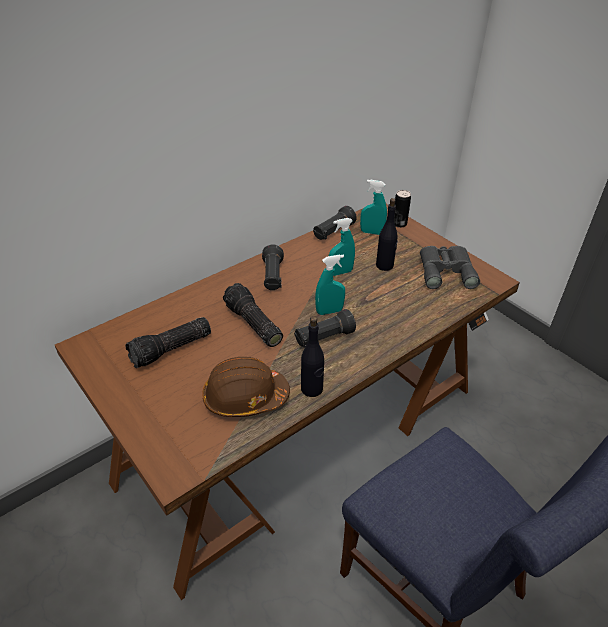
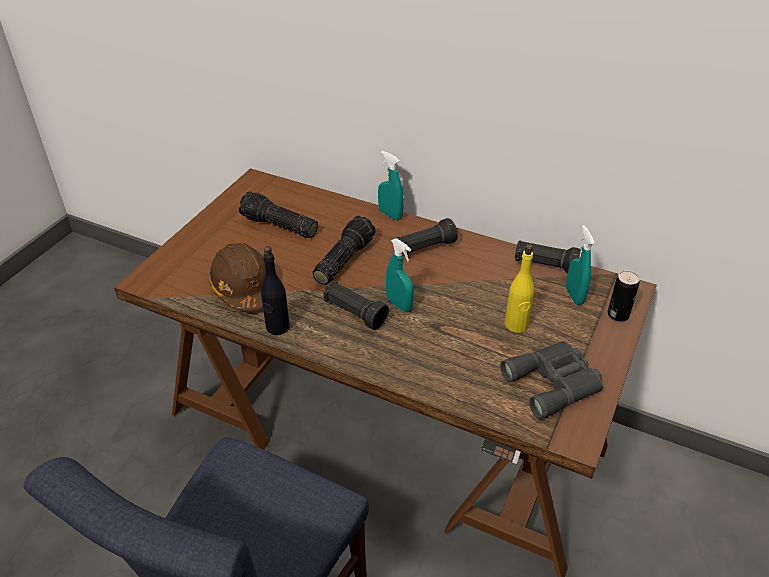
camera: 65 degrees right, 0 degrees up
turquoise spray bottle [329,218,355,276] -> turquoise spray bottle moved to [378,151,404,221]
black bottle [376,198,398,271] -> yellow bottle [505,244,534,333]

